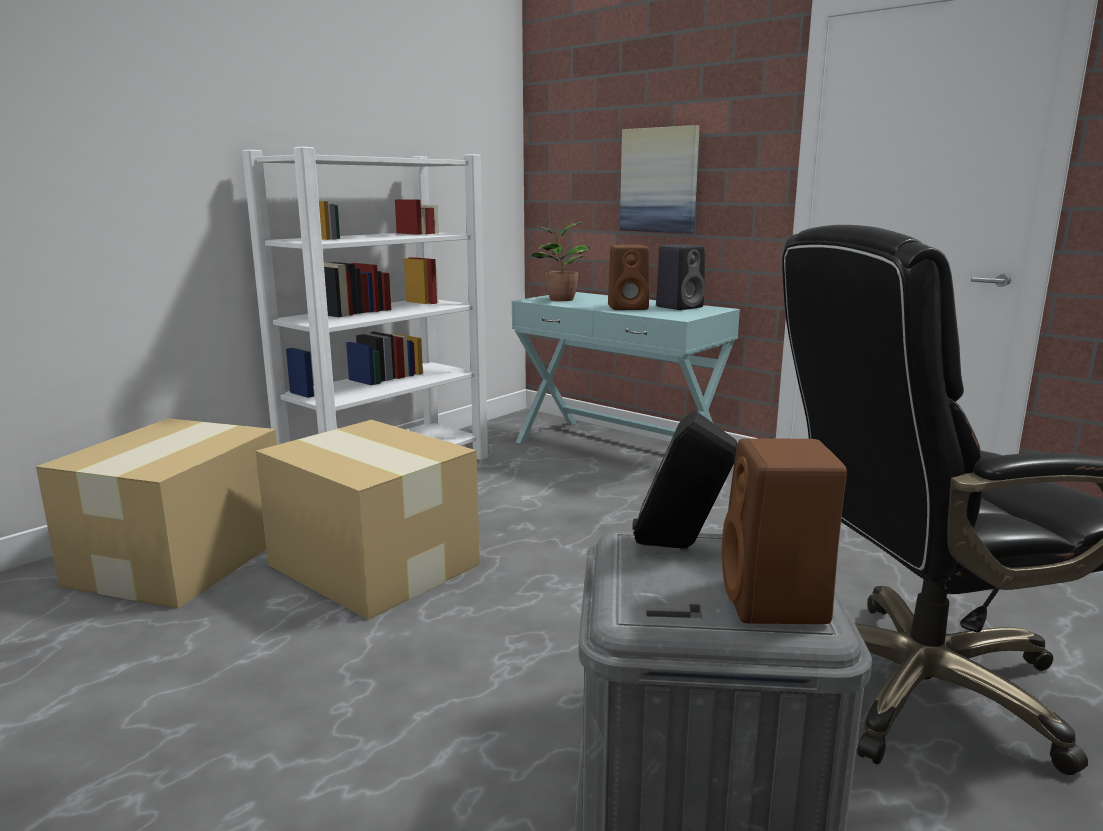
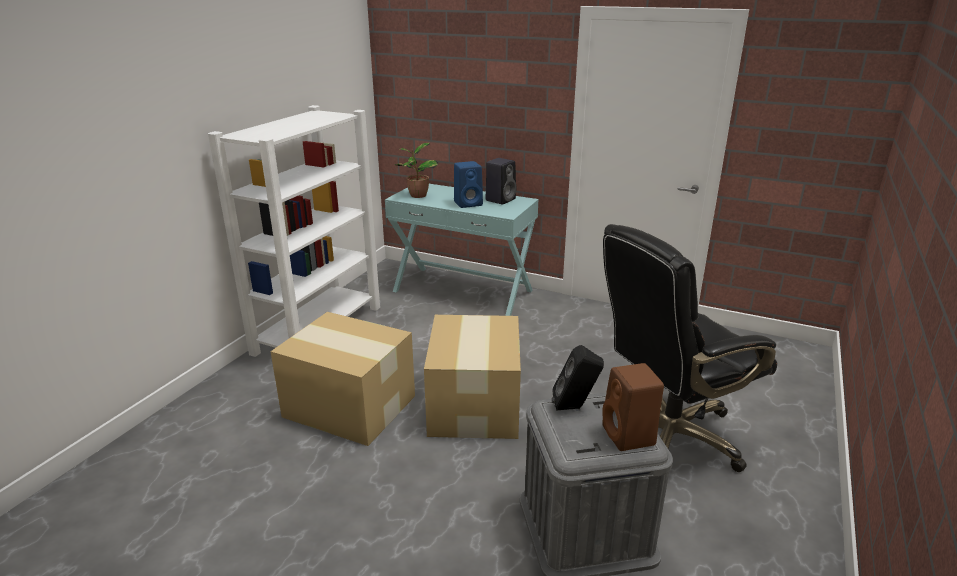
camera: 15 degrees left, 10 degrees up
cardboard box [36,418,277,609] -> cardboard box moved to [424,315,521,439]
brown speaker [608,245,649,310] -> blue speaker [454,161,483,208]
picture [620,125,700,233] -> none

